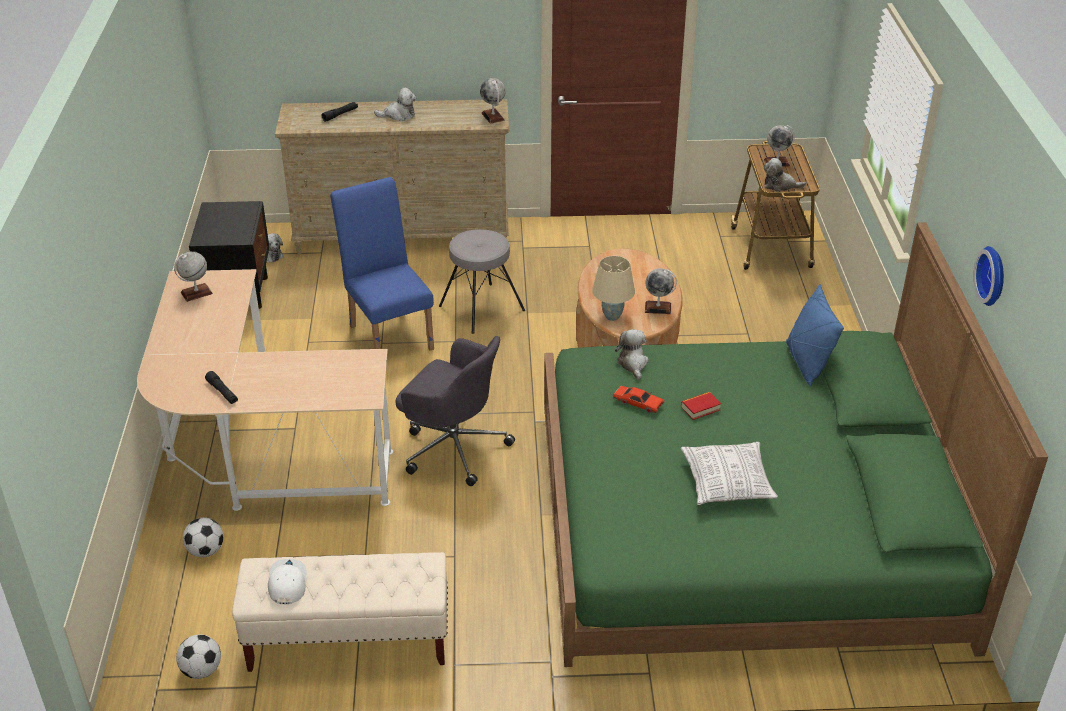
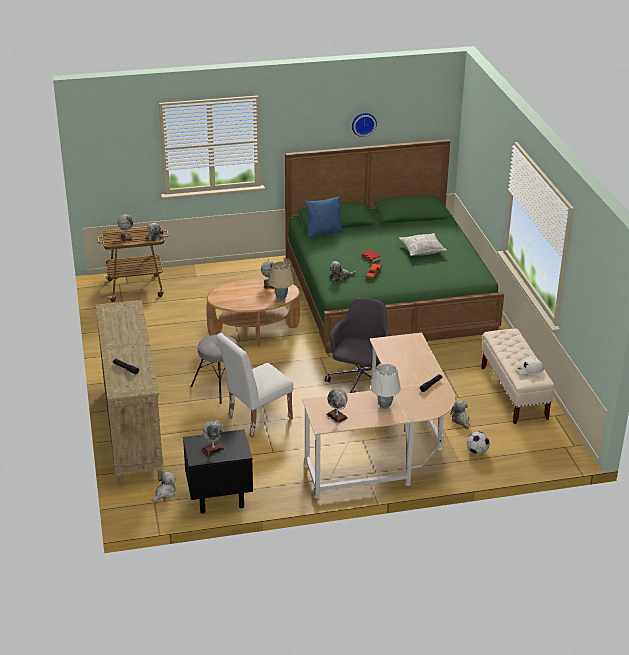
camera: 100 degrees left, 5 degrees down
football [176,634,221,679] -> none
blue chair [330,177,434,350] -> white chair [216,333,293,437]
plush toy [374,87,416,121] -> plush toy moved to [450,400,469,429]
globe [480,78,506,124] -> globe moved to [202,420,224,455]
none -> white table lamp [371,364,401,409]

